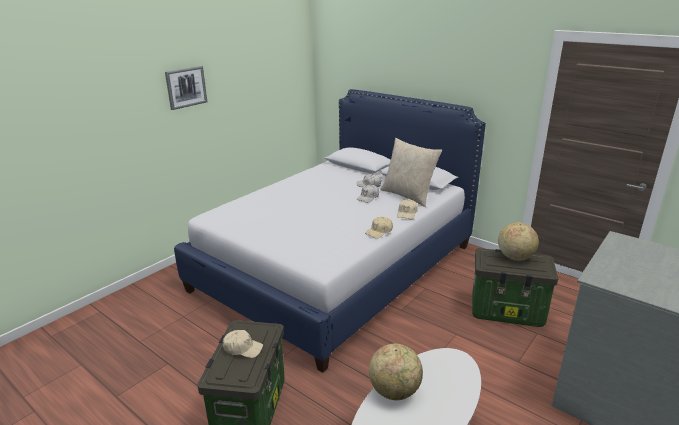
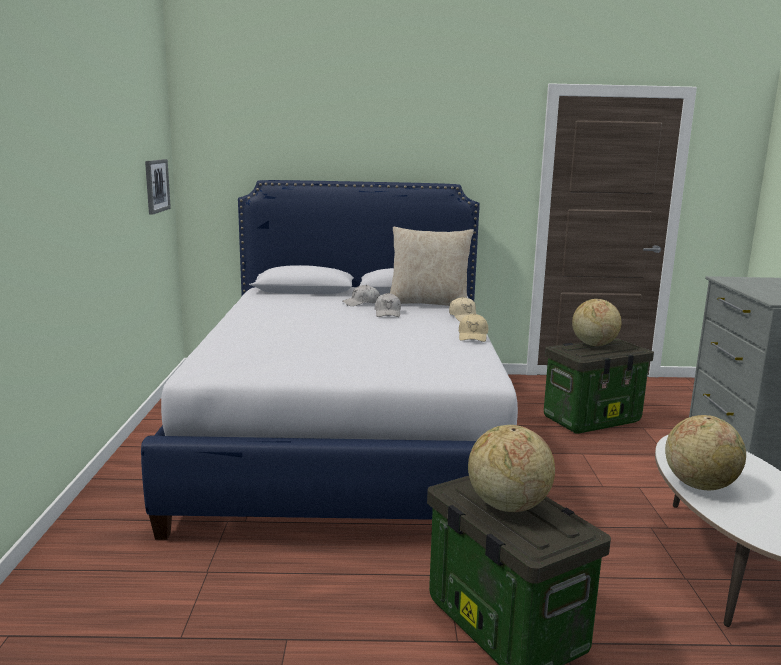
camera: 40 degrees left, 10 degrees down
picture [165,66,207,110] -> picture moved to [145,159,171,215]
beige cap [223,330,263,358] -> globe [468,425,555,512]

